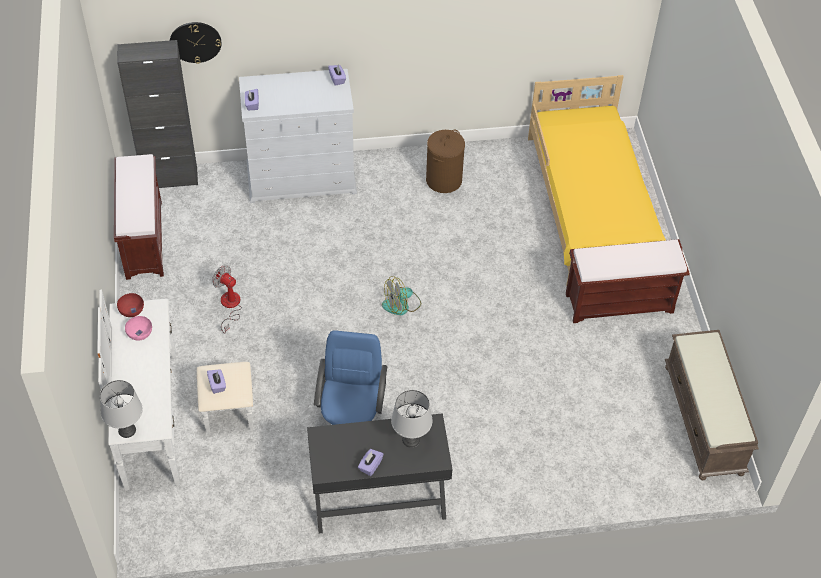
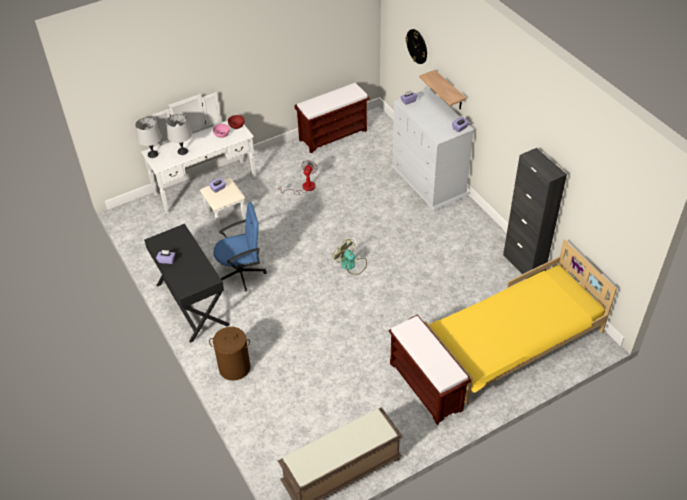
camera: 70 degrees right, 5 degrees down
black cabinet [117,40,198,188] -> black cabinet moved to [503,148,567,279]
grey table lamp [391,390,432,448] -> grey table lamp moved to [166,114,192,155]
brown laundry basket [426,130,465,193] -> brown laundry basket moved to [209,327,250,381]
none -> shelf [419,70,466,110]

